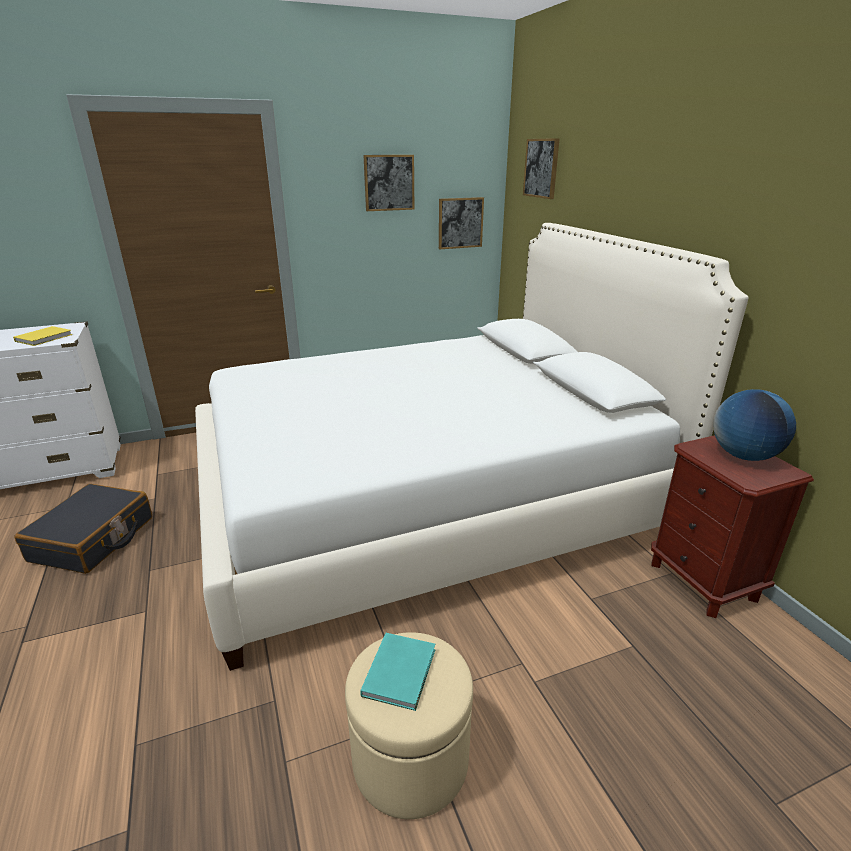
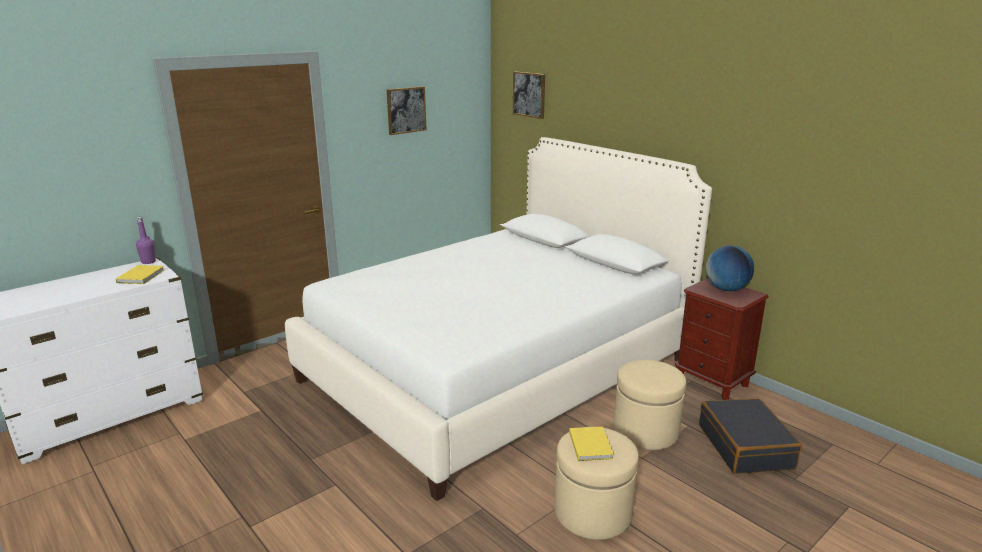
camera: 20 degrees left, 5 degrees down
black suitcase [15,484,152,574] -> black suitcase moved to [699,398,802,474]
turquoise book [360,633,435,711] -> yellow book [569,427,614,461]
picture [439,197,484,249] -> none
none -> purple bottle [136,217,156,264]
none -> beige ottoman [614,360,686,450]

